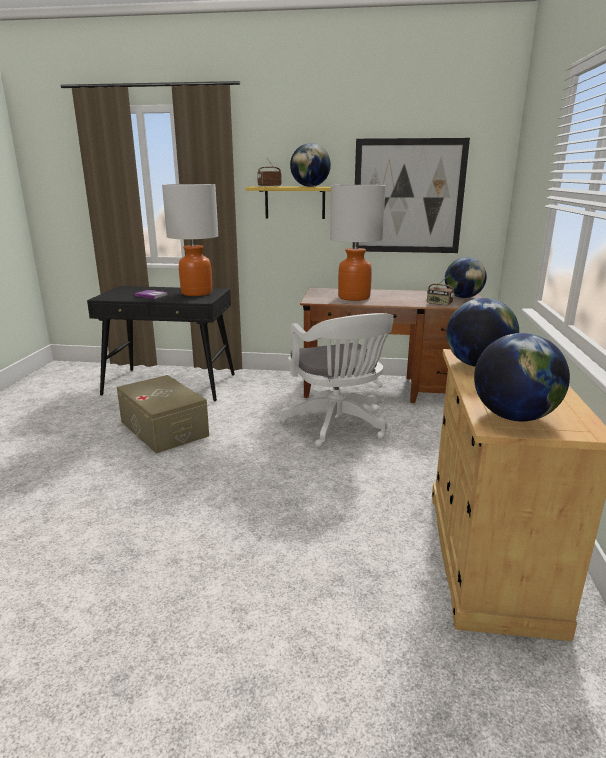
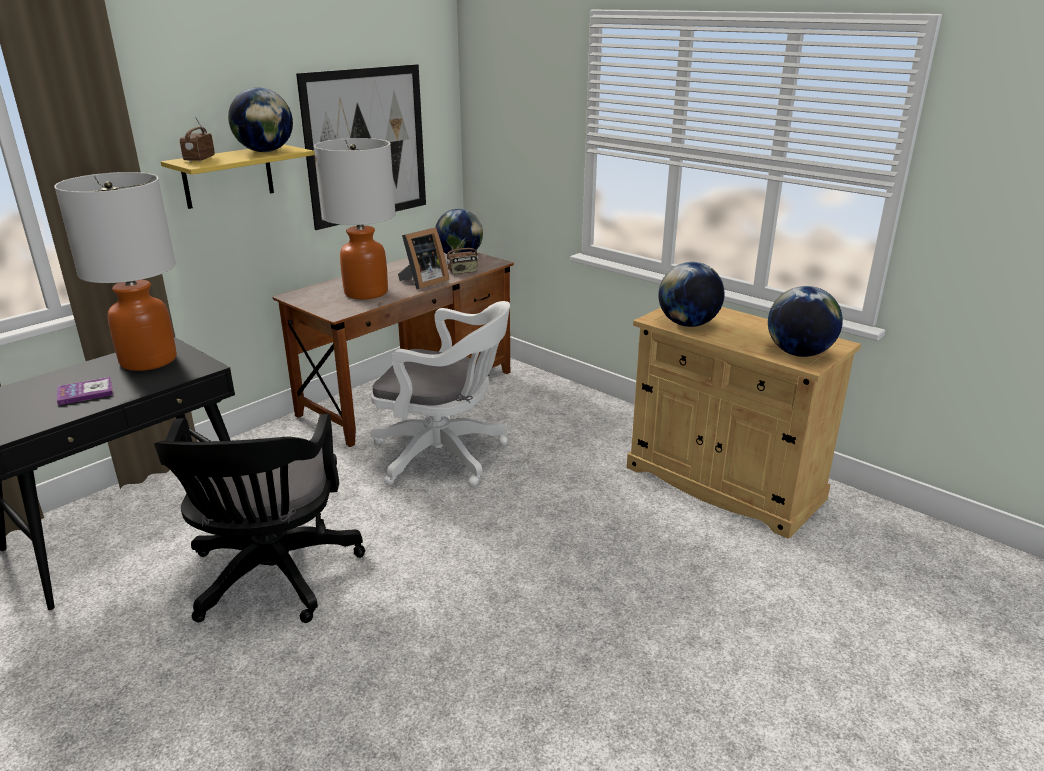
camera: 55 degrees left, 5 degrees up
beige storage box [117,375,209,454] -> black office chair [154,414,365,623]
none -> picture frame [398,227,449,290]

